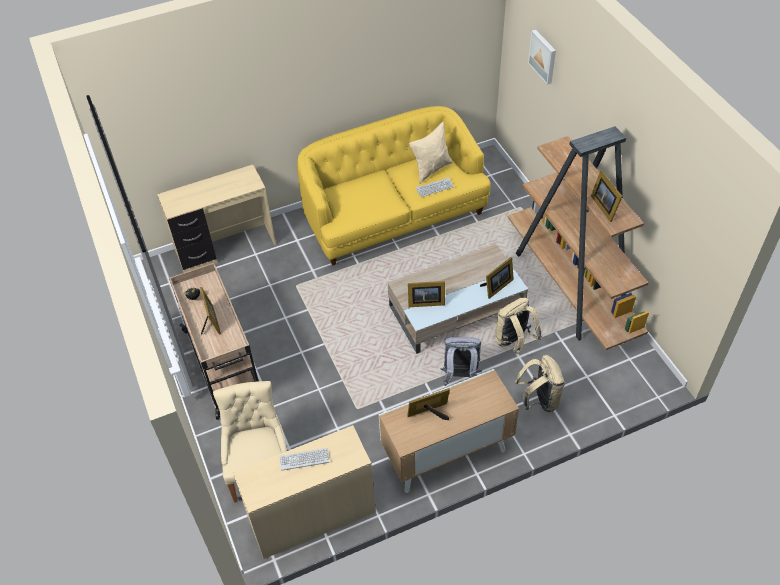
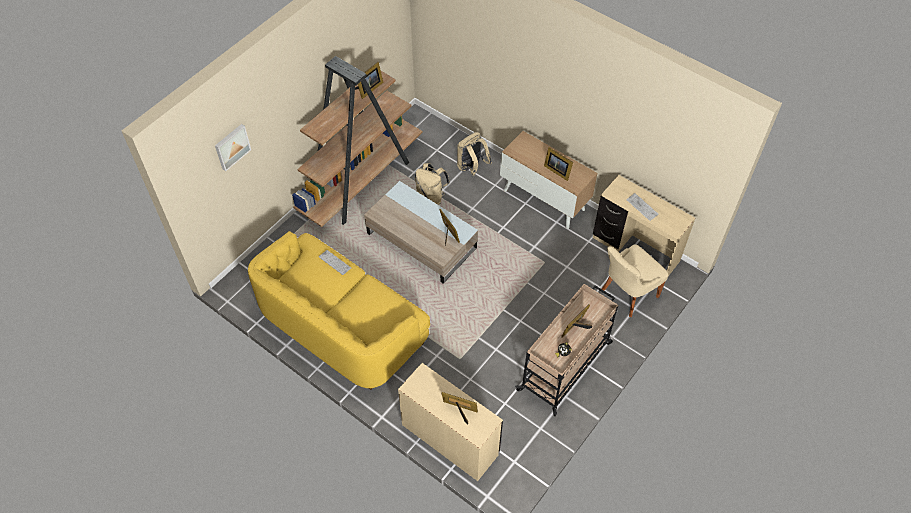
camera: 120 degrees left, 5 degrees up
beige pillow [409,122,453,184] -> none
grey backpack [441,337,482,386] -> none
picture frame [480,257,514,299] -> picture frame moved to [441,392,478,425]

